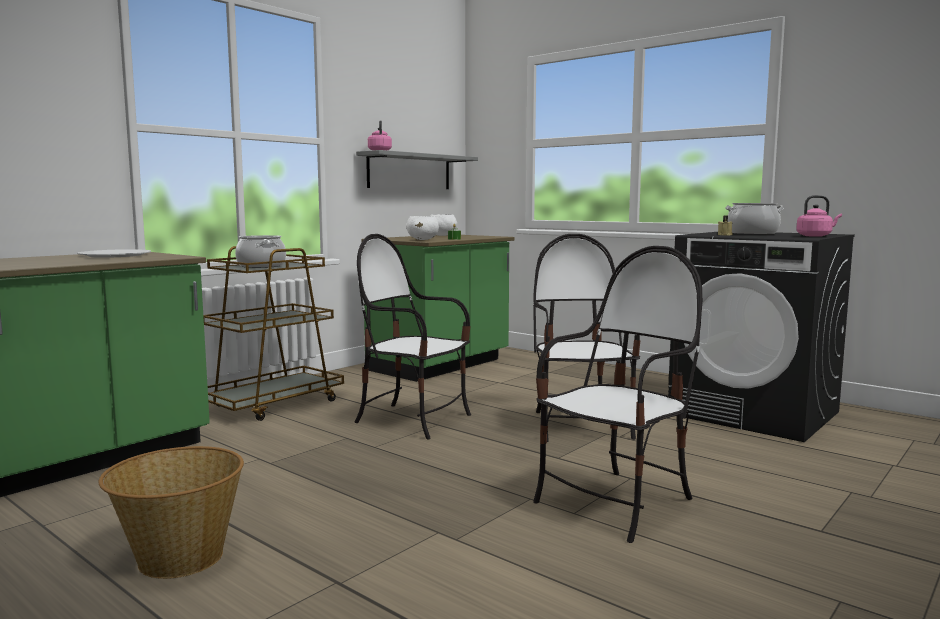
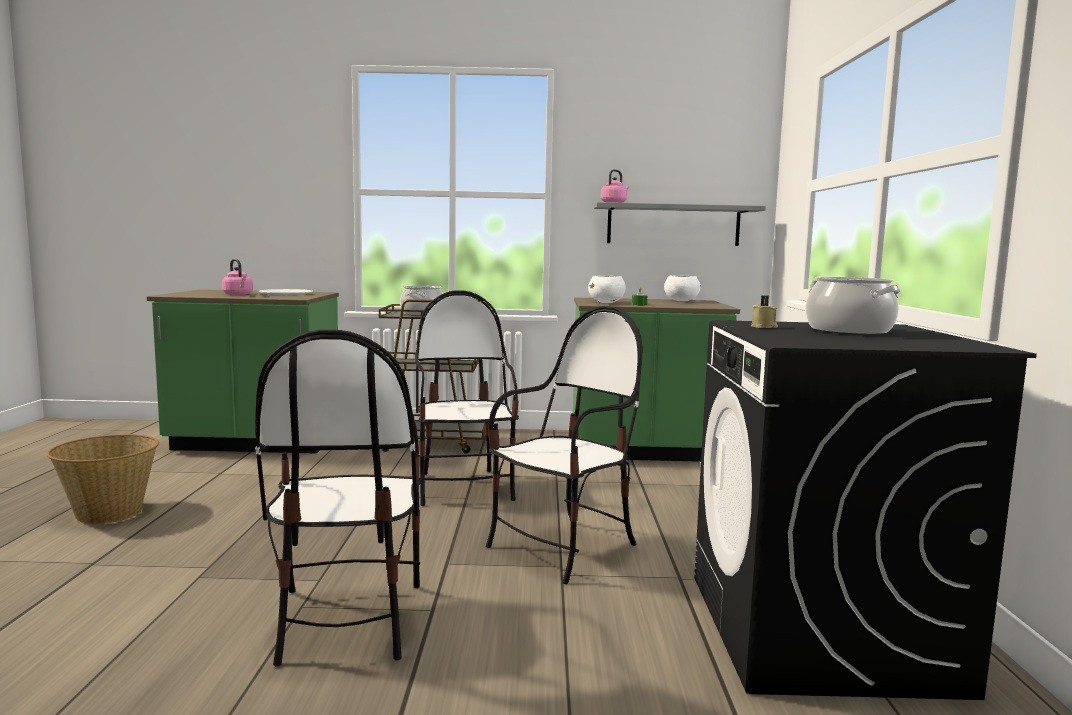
camera: 50 degrees right, 0 degrees up
chair [533,246,702,543] -> chair turned 75 degrees clockwise [255,330,421,667]
pink kettle [796,195,842,237] -> pink kettle moved to [222,259,253,295]

